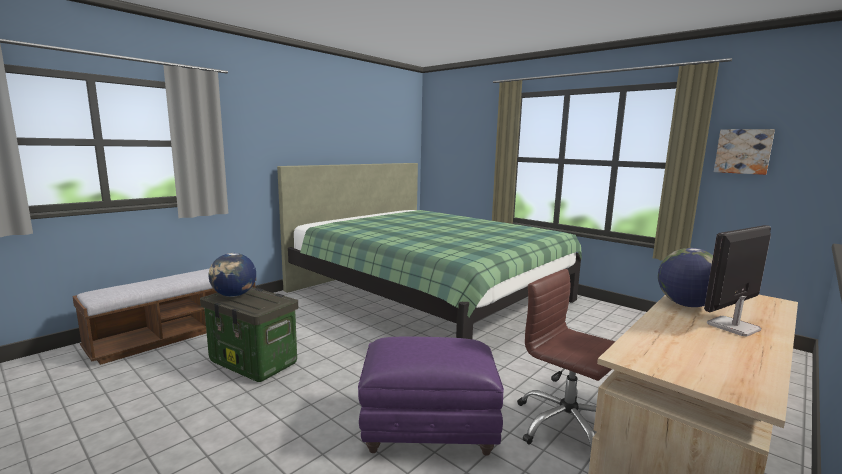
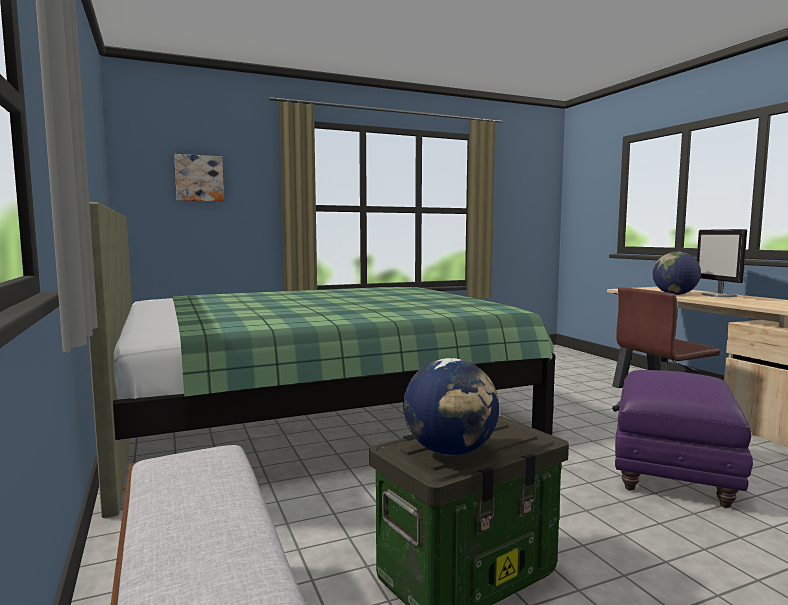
camera: 65 degrees left, 5 degrees down
picture [714,129,775,175] -> picture moved to [174,154,224,202]

